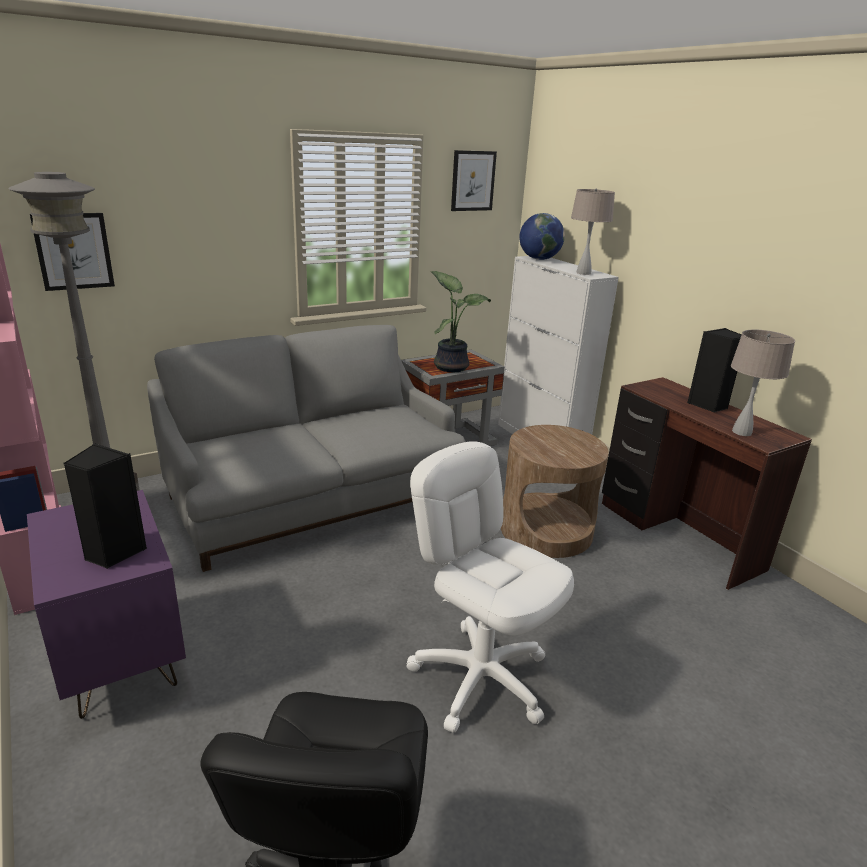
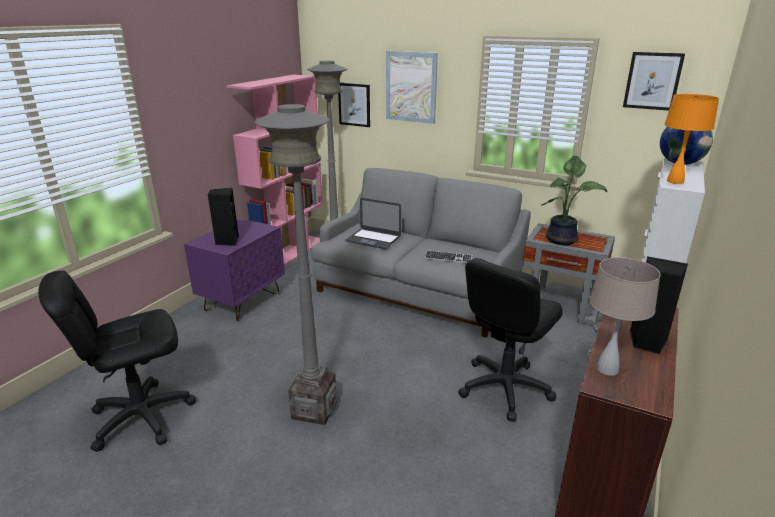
camera: 60 degrees right, 0 degrees up
white office chair [406,441,574,733] -> grey floor lamp [255,104,337,425]
brown side table [501,425,609,558] -> black office chair [458,258,563,421]
beige table lamp [571,189,615,275] -> orange table lamp [664,94,719,184]
none -> laptop [345,198,401,249]
none -> picture [386,51,438,124]
none -> keyboard [425,251,473,263]

